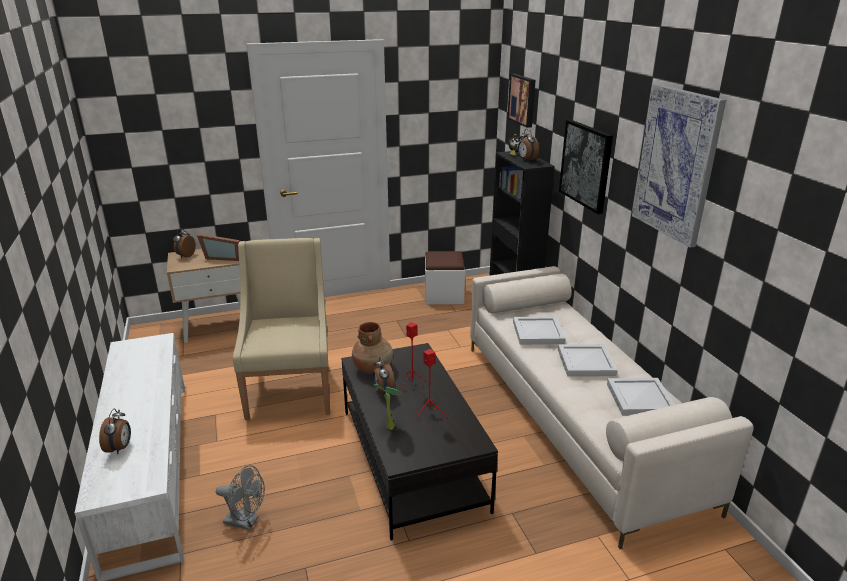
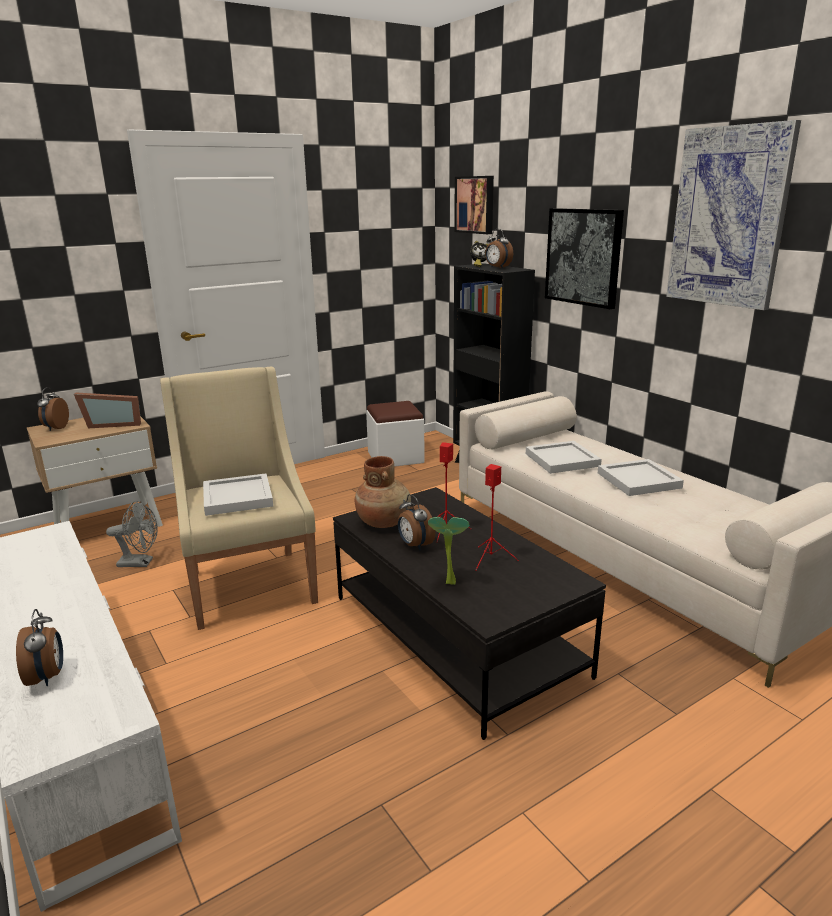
camera: 15 degrees left, 5 degrees down
grey fan [216,465,265,530] -> grey fan moved to [106,501,158,567]
white tray [607,378,675,416] -> white tray moved to [203,473,273,516]

